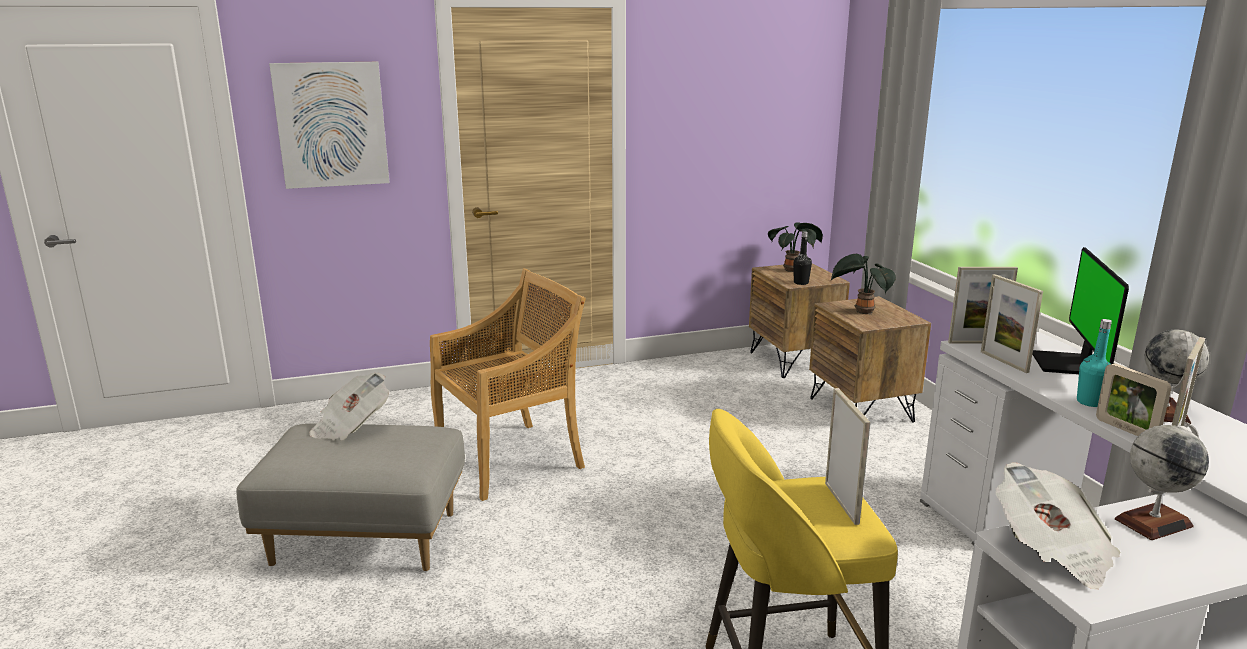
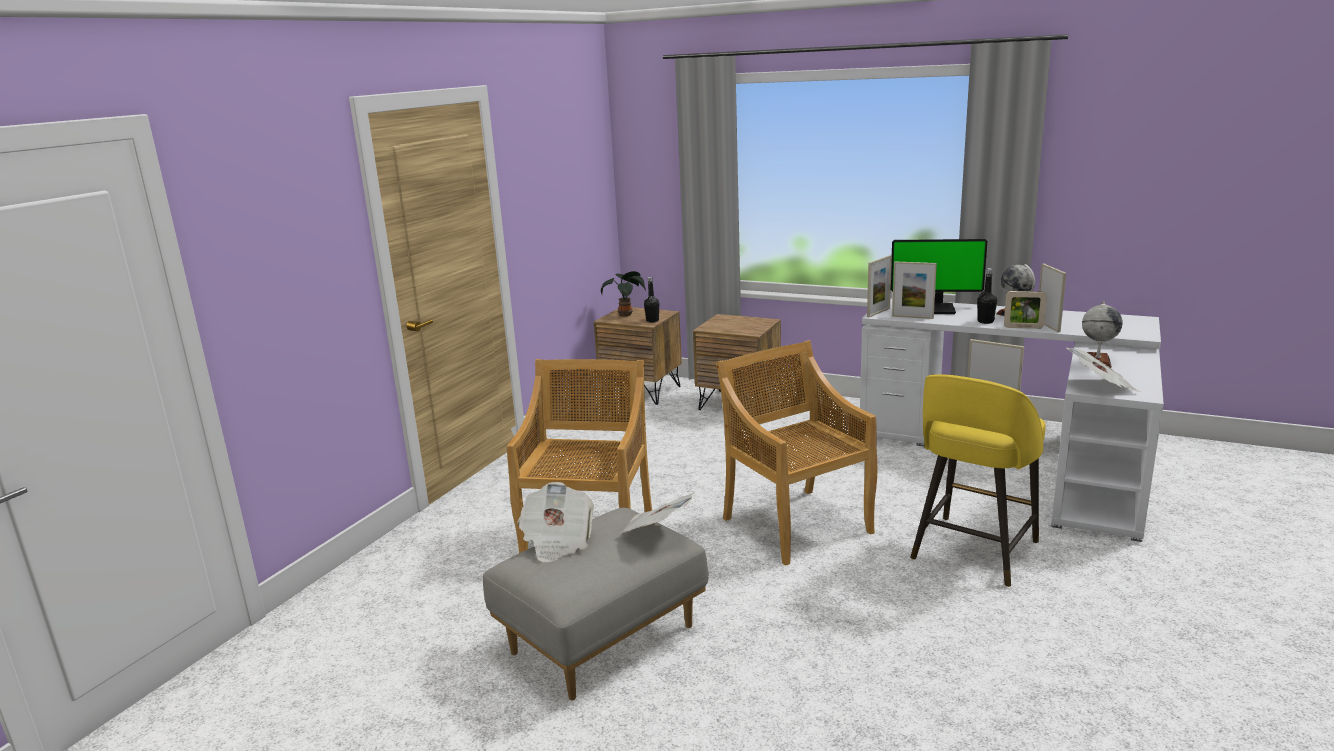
camera: 45 degrees left, 0 degrees up
picture [269,62,390,189] -> none
potted plant [831,254,896,315] -> none
monitor [1032,247,1129,374] -> monitor turned 45 degrees counterclockwise [891,239,987,314]
turquoise bottle [1077,319,1112,407] -> black bottle [977,268,997,324]
none -> newspaper [619,493,694,534]
none -> beige chair [716,340,877,566]

